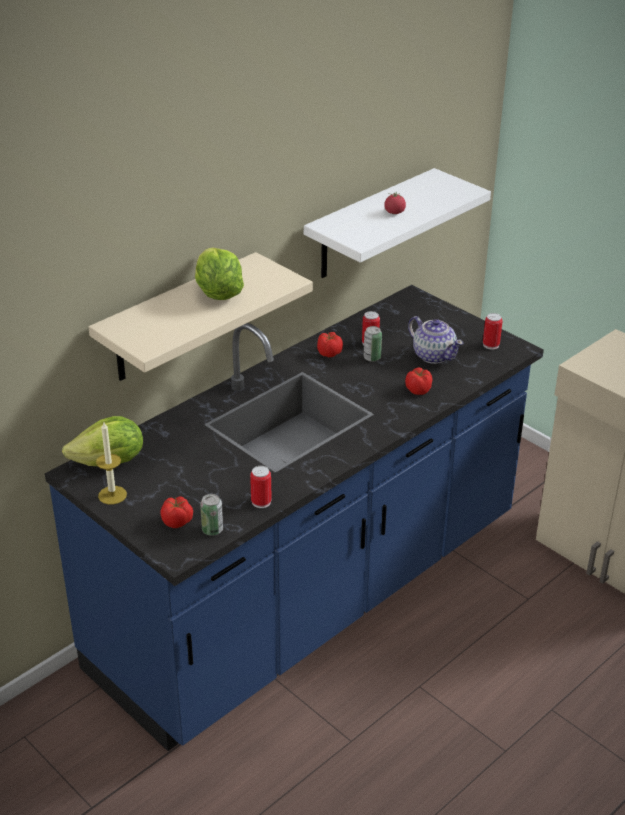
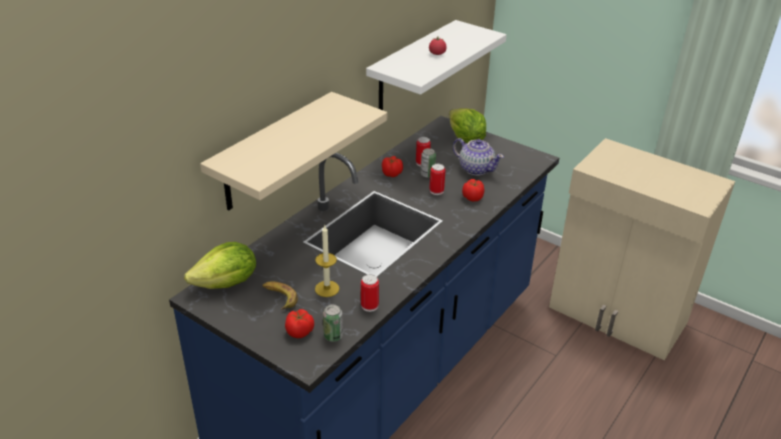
camera: 10 degrees left, 0 degrees up
candle [96,422,127,505] -> candle moved to [315,226,339,297]
lettuce [195,247,244,300] -> lettuce moved to [449,108,486,143]
can [483,313,503,350] -> can moved to [429,164,446,195]
none -> banana [262,281,298,310]

